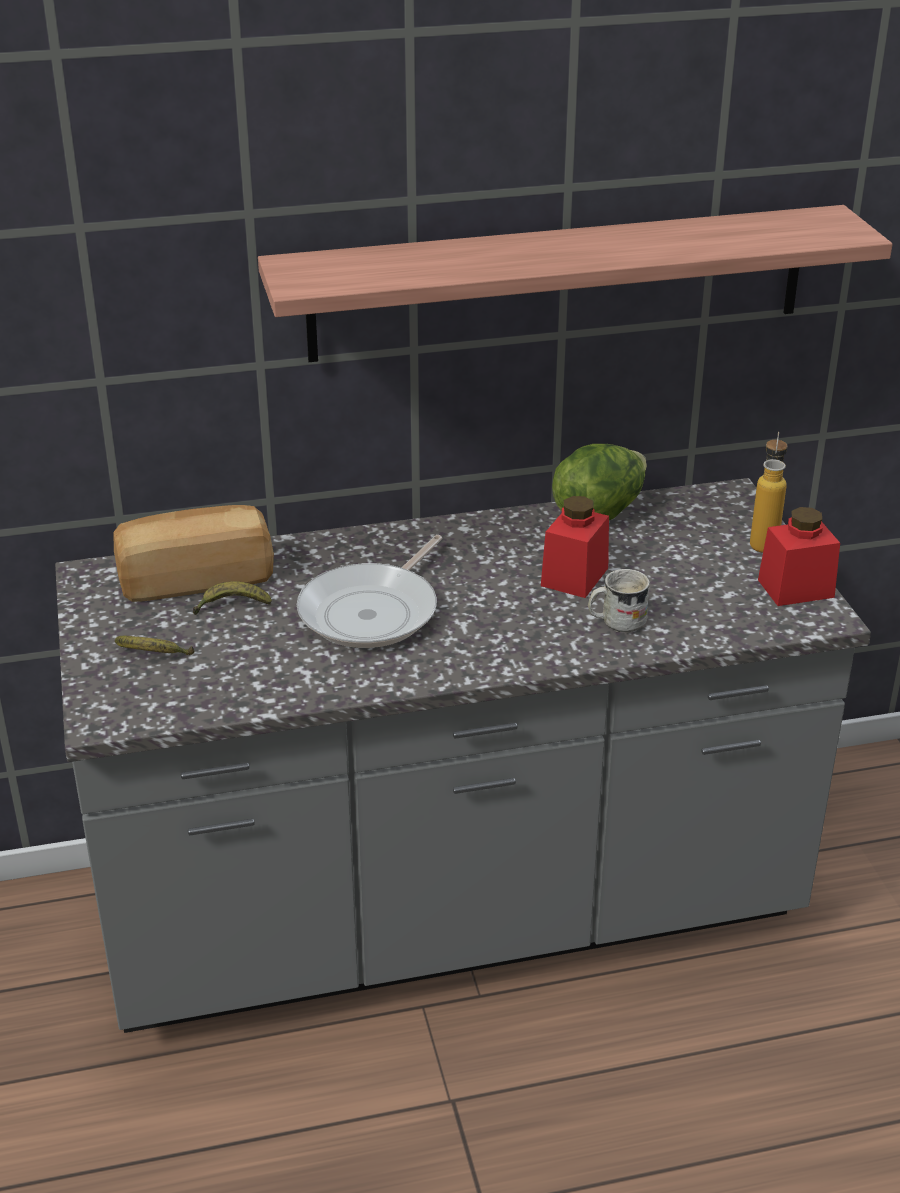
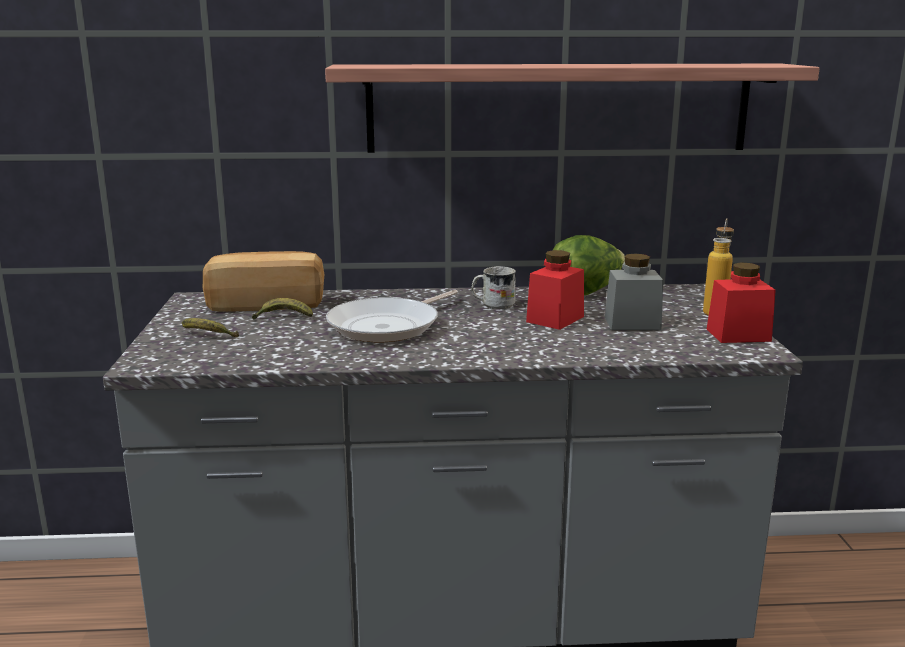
camera: 10 degrees right, 15 degrees down
white mug [588,569,650,632] -> white mug moved to [471,266,516,309]
none -> grey jar [605,253,663,330]

